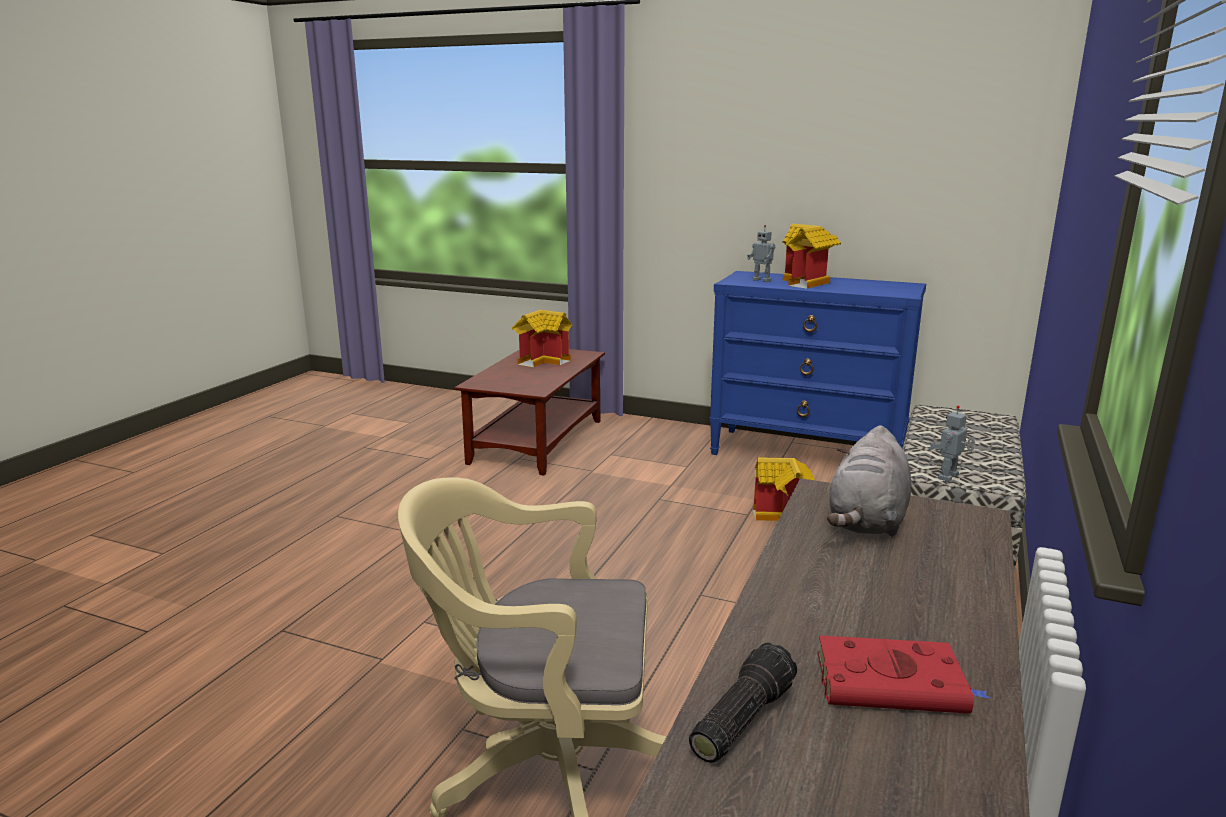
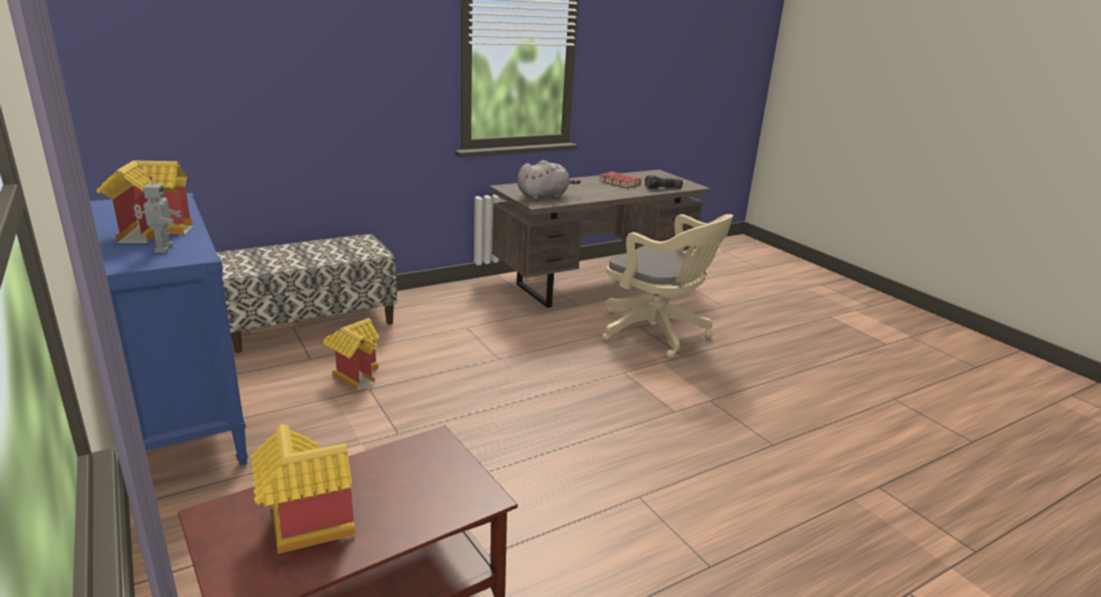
camera: 145 degrees left, 5 degrees up
toy robot [929,406,975,482] -> none

